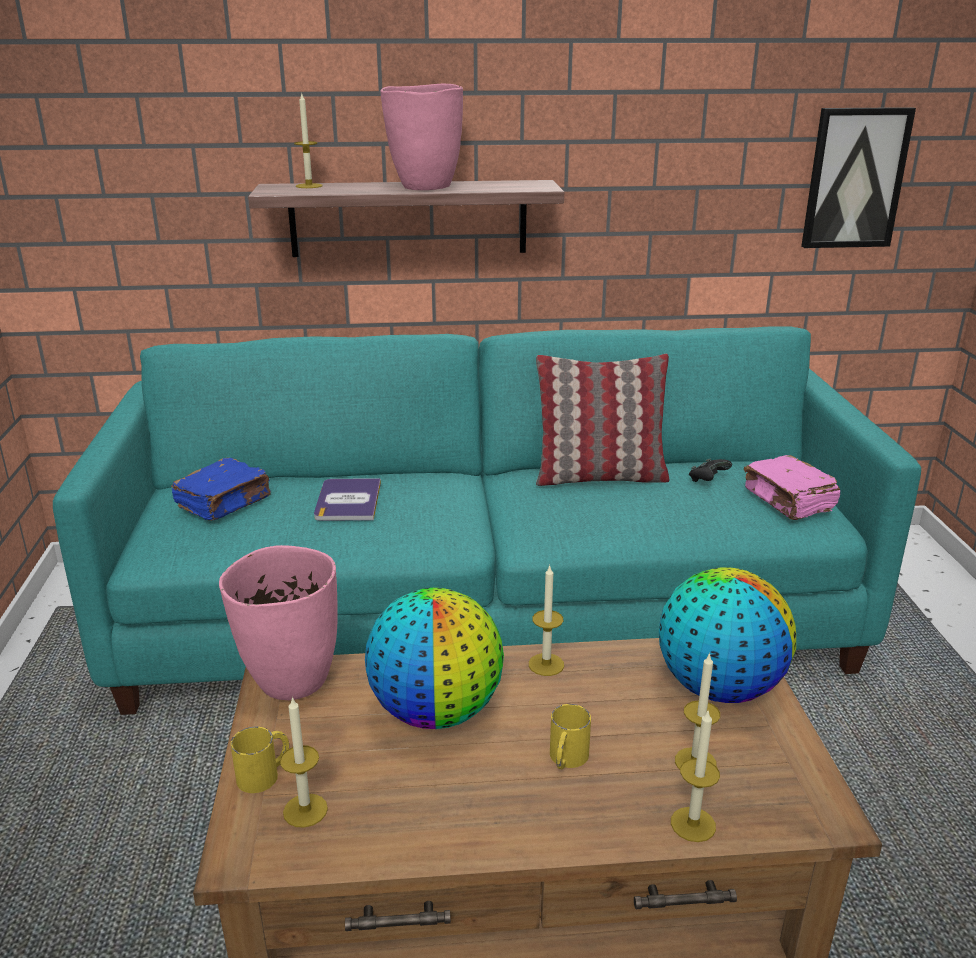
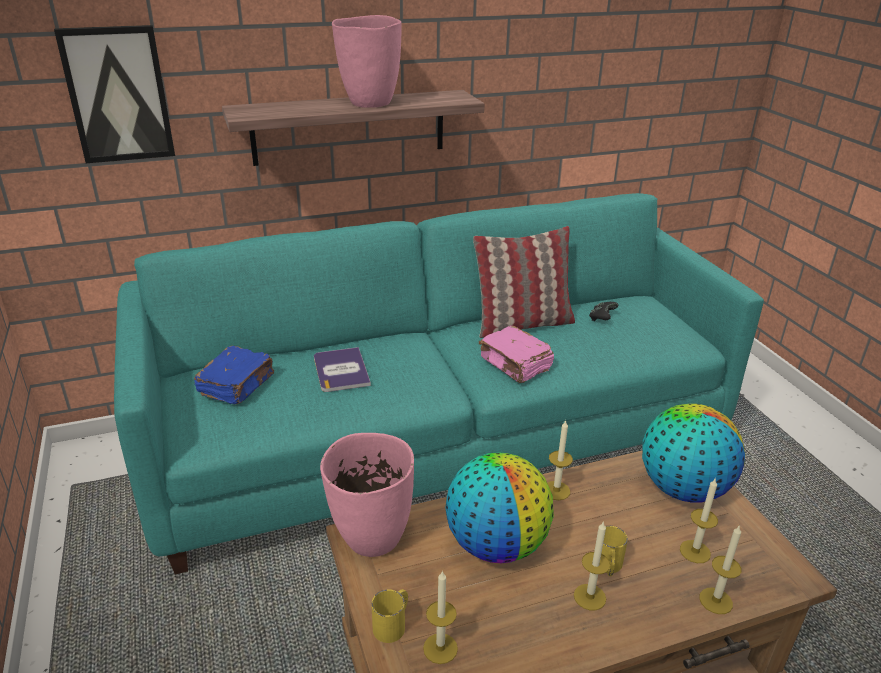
camera: 15 degrees left, 5 degrees up
candle [294,92,323,188] -> candle moved to [574,521,610,610]
pink book [744,455,840,520] -> pink book moved to [479,326,554,383]
picture [801,107,916,248] -> picture moved to [54,25,175,163]

